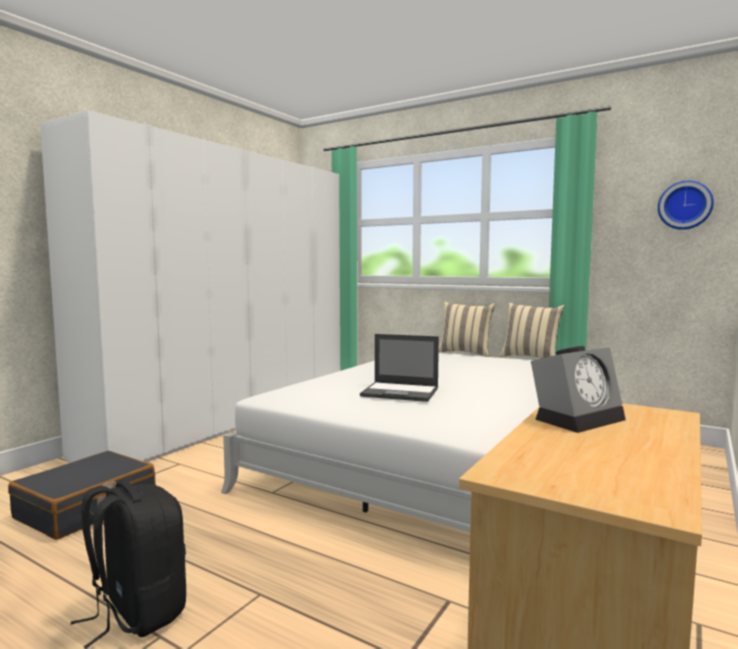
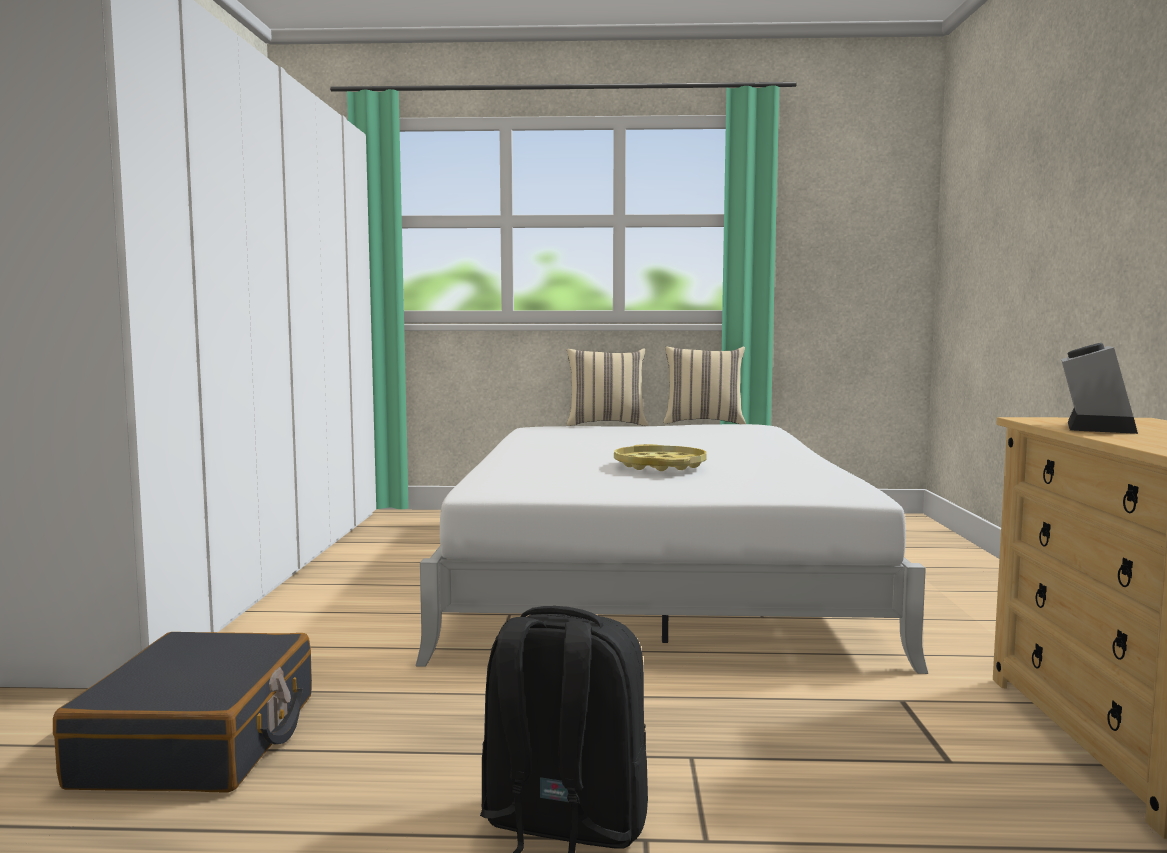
camera: 30 degrees left, 0 degrees up
laptop [360,334,439,402] -> yellow tray [614,444,707,471]
wall clock [658,181,714,230] -> none

